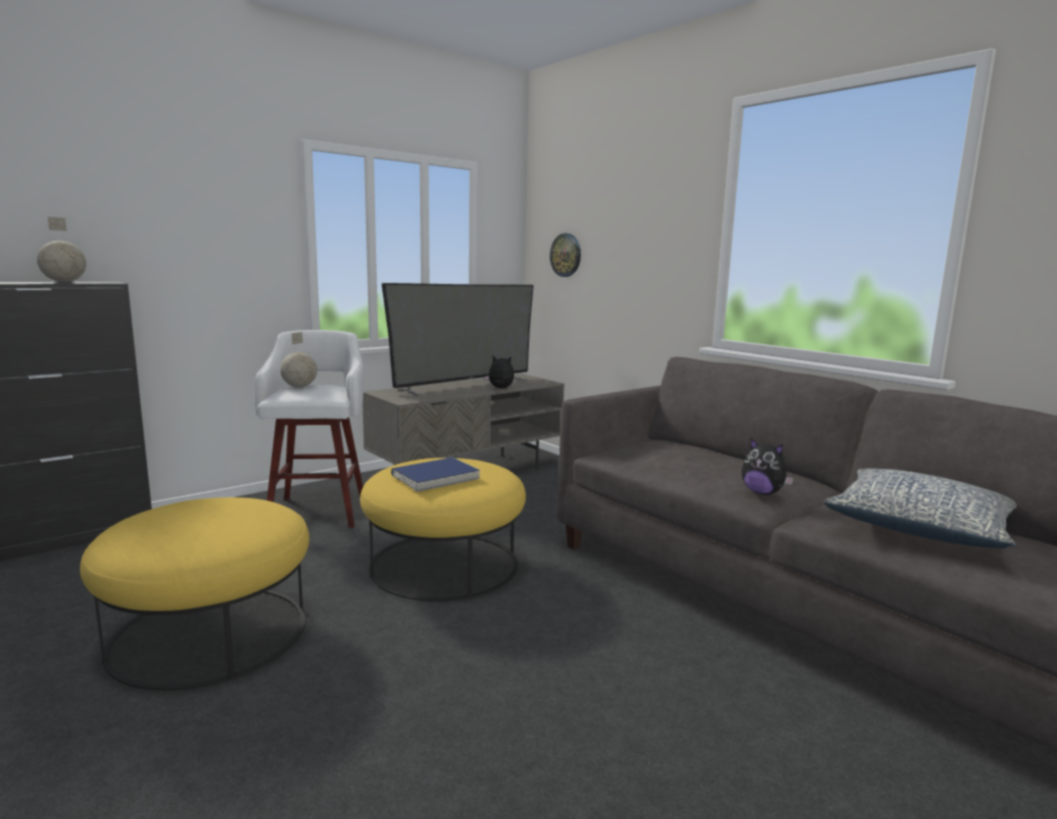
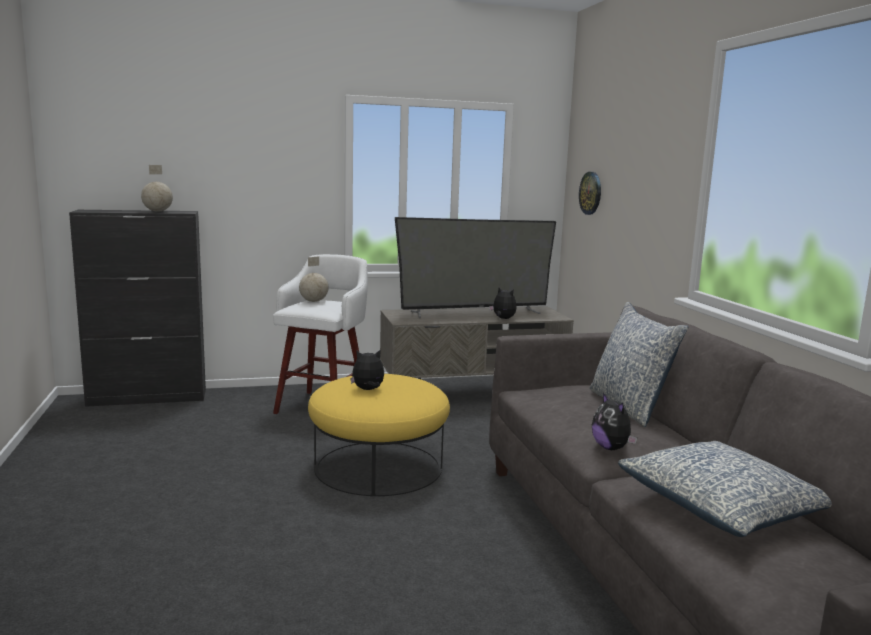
camera: 25 degrees right, 0 degrees up
yellow ottoman [80,497,309,690] -> none
blue book [391,457,480,492] -> plush toy [351,350,384,390]
none -> pillow [590,302,688,427]

